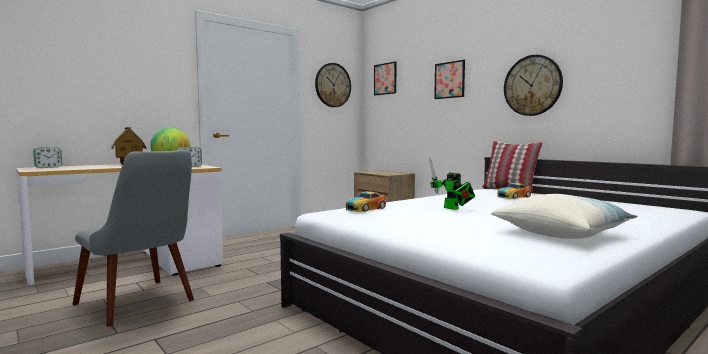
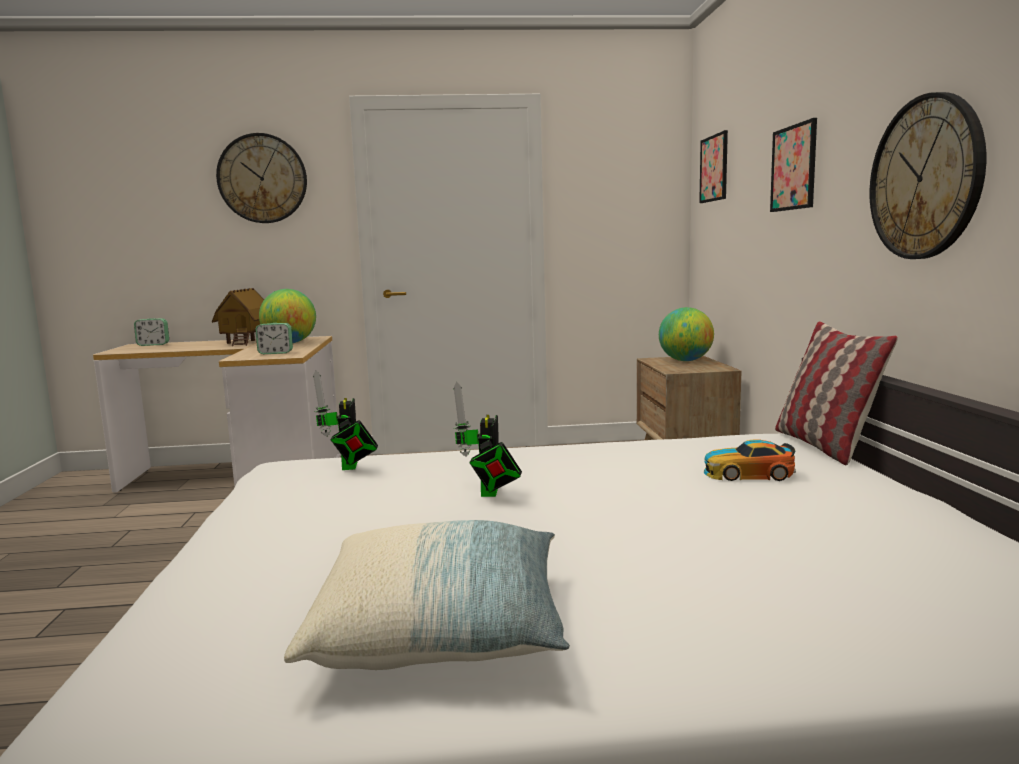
camera: 35 degrees right, 5 degrees up
grey chair [73,150,194,327] -> none
wall clock [315,63,351,107] -> wall clock moved to [216,133,307,223]
toy car [346,191,386,212] -> toy robot [313,371,378,470]
none -> globe [659,307,714,361]

